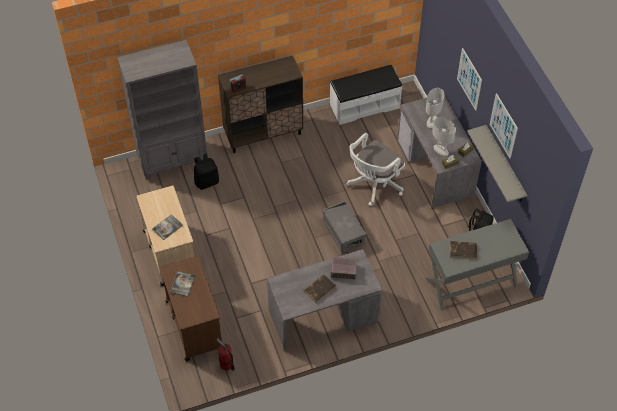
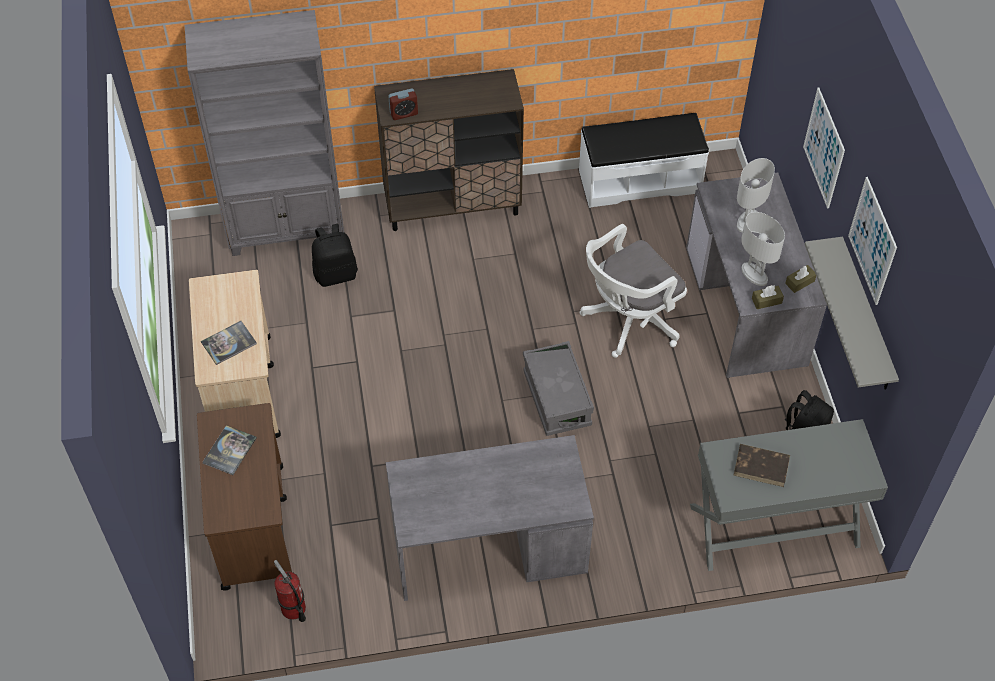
camera: 10 degrees right, 0 degrees up
brown book [303,274,336,303] -> none
radio [331,257,357,280] -> none

